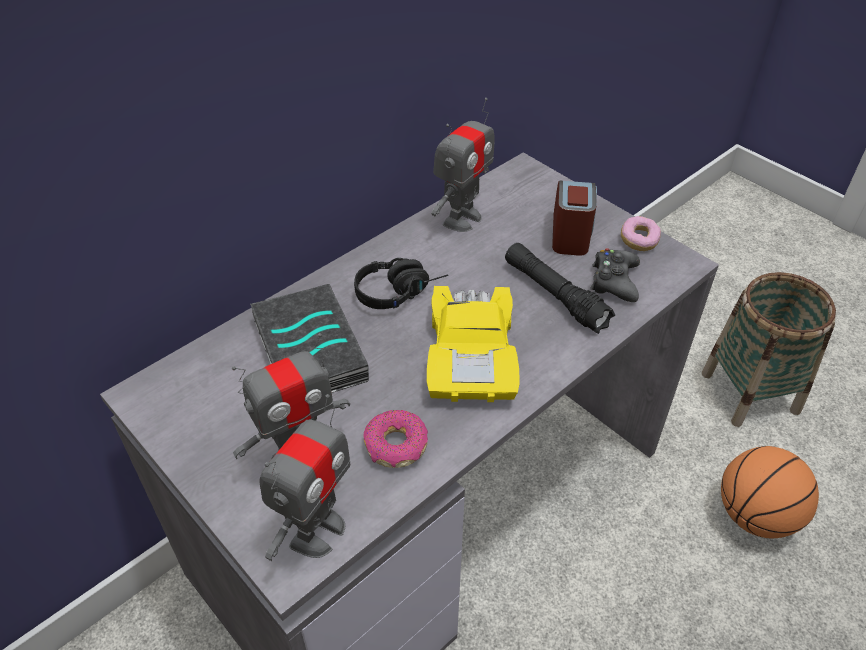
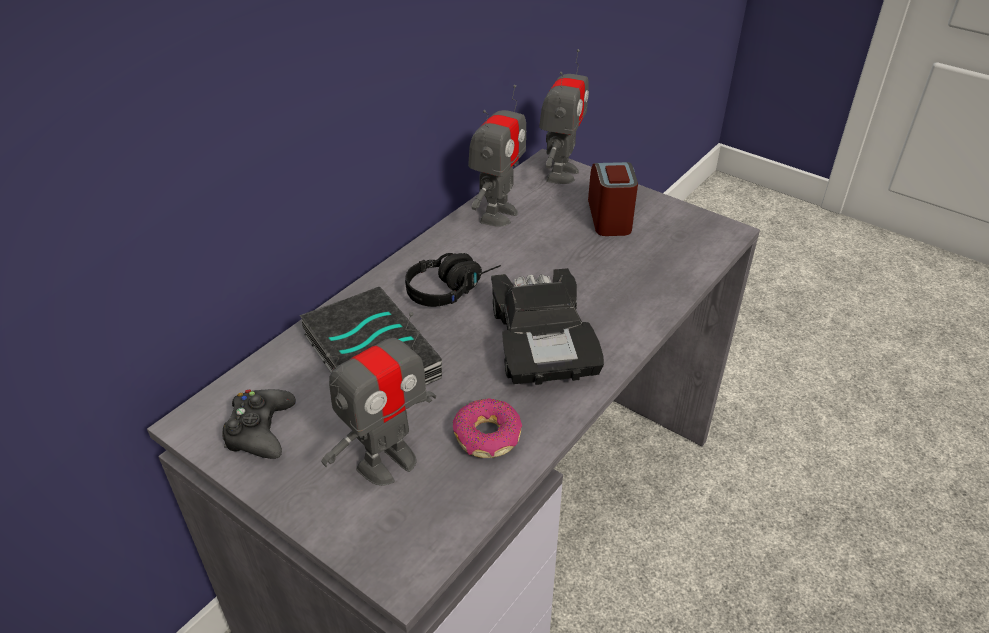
camera: 10 degrees left, 5 degrees down
toy robot [259,394,350,561] -> toy robot moved to [539,49,589,184]
yellow toy car [427,286,520,402] -> black toy car [491,268,604,385]
black flashlight [505,243,615,334] -> none
black game controller [590,249,640,302] -> black game controller moved to [222,389,296,459]
donut [621,216,661,251] -> none
basket [702,272,836,427] -> none
basketball [721,446,819,538] -> none

